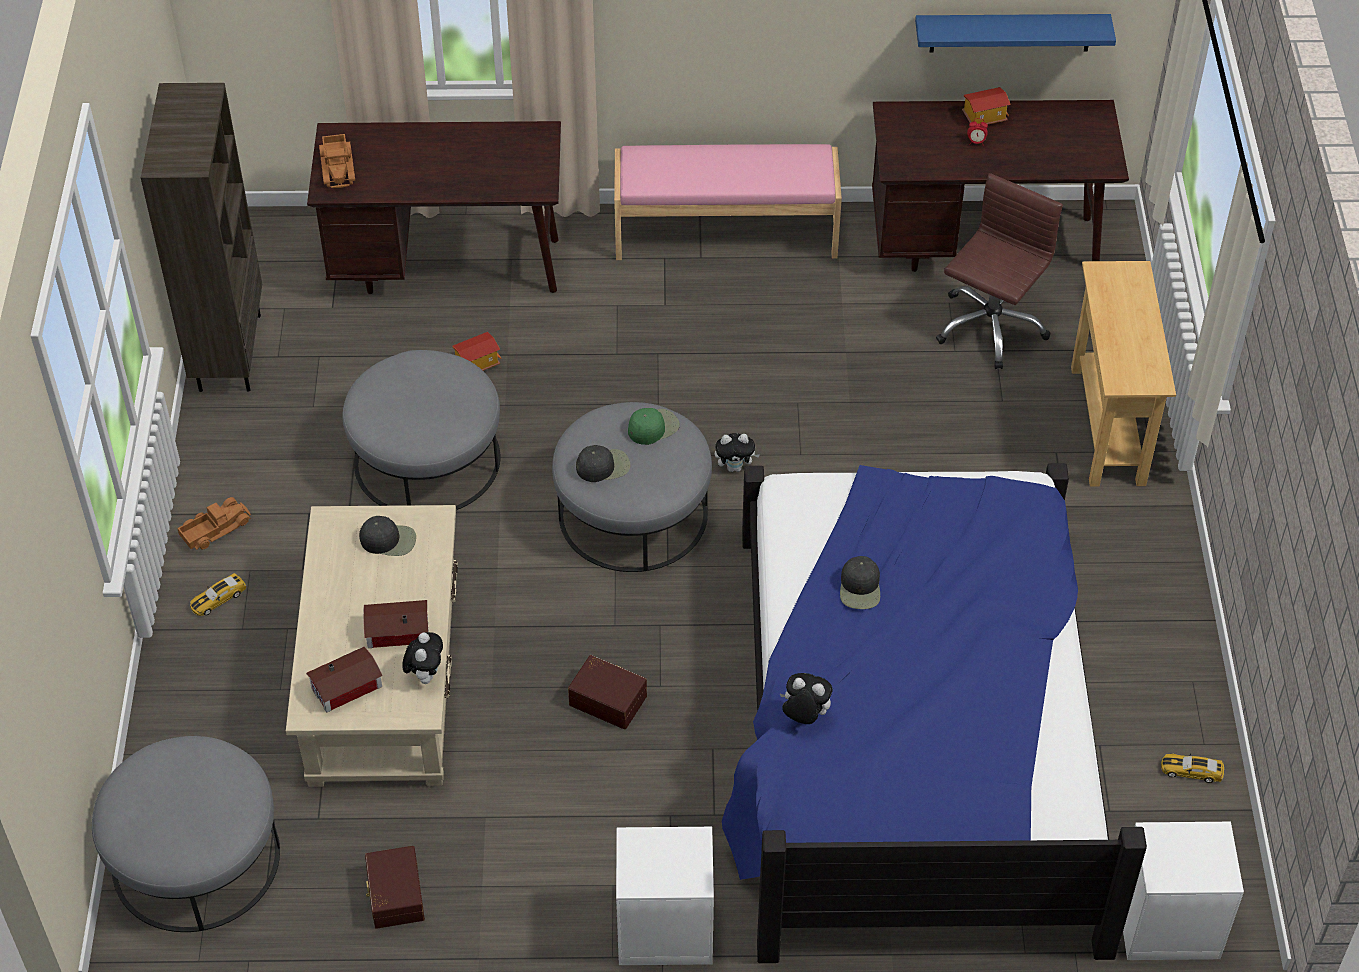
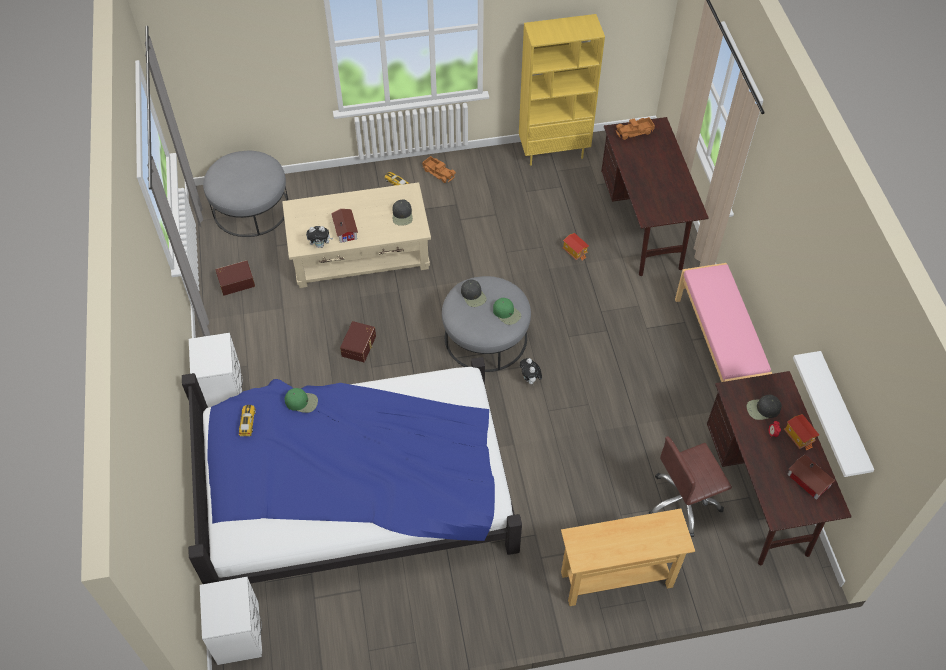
camera: 80 degrees right, 5 degrees up
brown bookcase [141,83,262,392] -> yellow bookcase [519,14,605,166]
toy house [306,646,383,713] -> toy house moved to [787,455,835,500]
grey ottoman [343,350,500,510] -> none
plush toy [779,673,833,724] -> green cap [285,388,318,413]
black cap [840,556,880,609] -> black cap moved to [747,395,782,420]
blue shelf [915,14,1116,53] -> white shelf [793,351,874,477]
brown office chair [936,173,1063,369] -> brown office chair turned 135 degrees clockwise [649,436,732,537]
toy car [1161,753,1224,783] -> toy car moved to [239,405,256,437]

